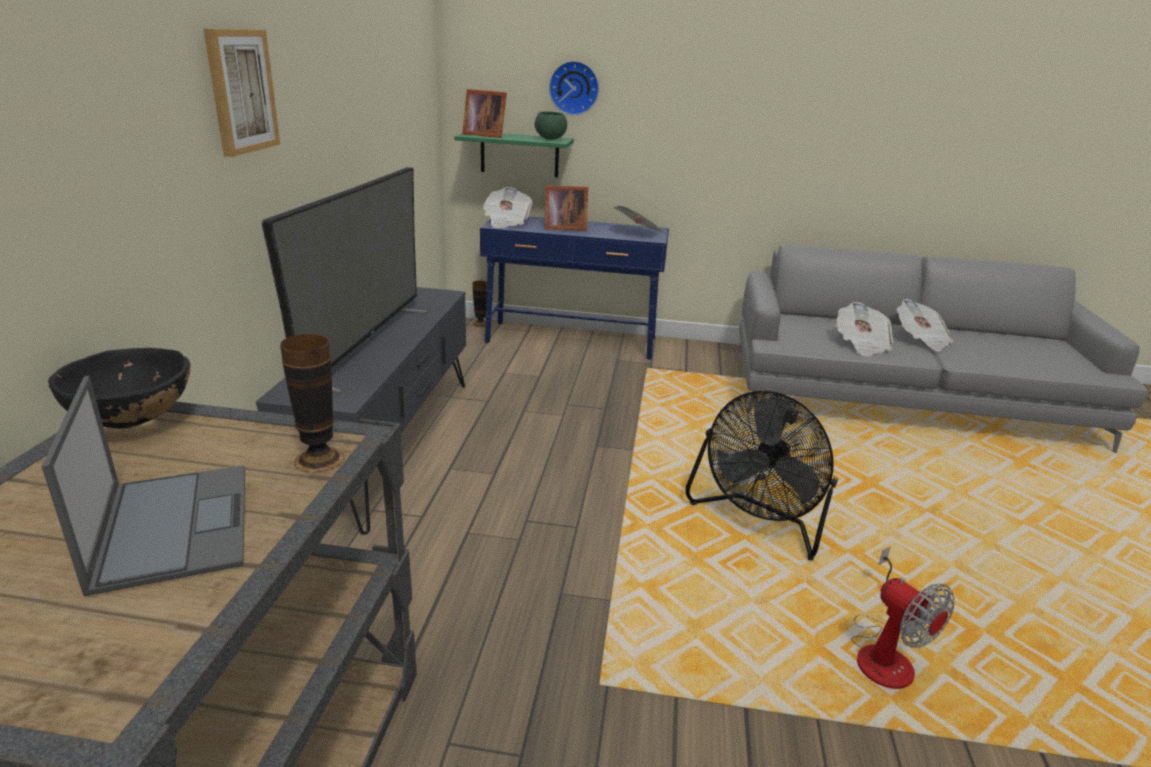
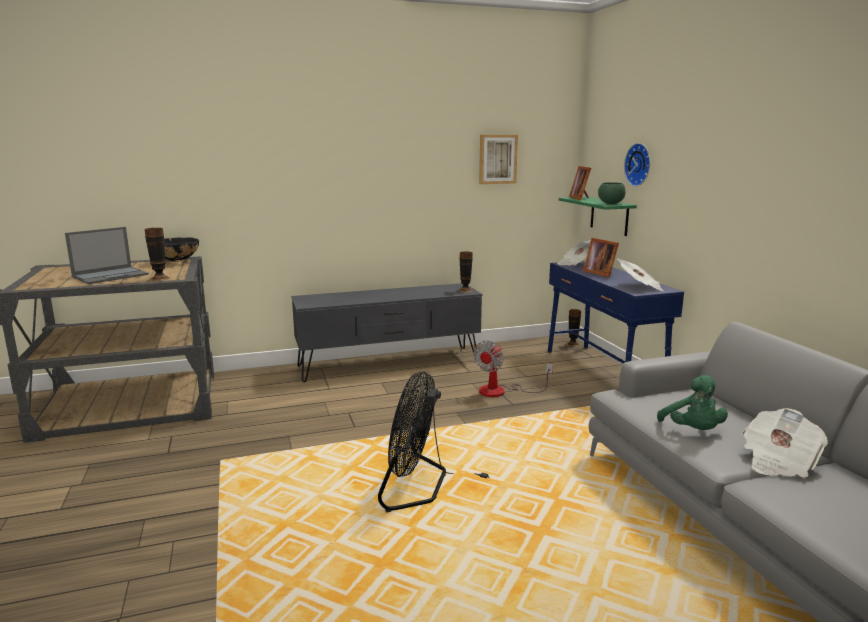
camera: 65 degrees right, 10 degrees down
picture [204,29,280,157] -> picture moved to [479,135,518,184]
television [262,167,428,394] -> none
newspaper [836,302,893,356] -> green plush toy [657,375,728,430]
fan [851,546,955,689] -> fan moved to [473,340,553,397]
none -> vase [458,251,473,292]

